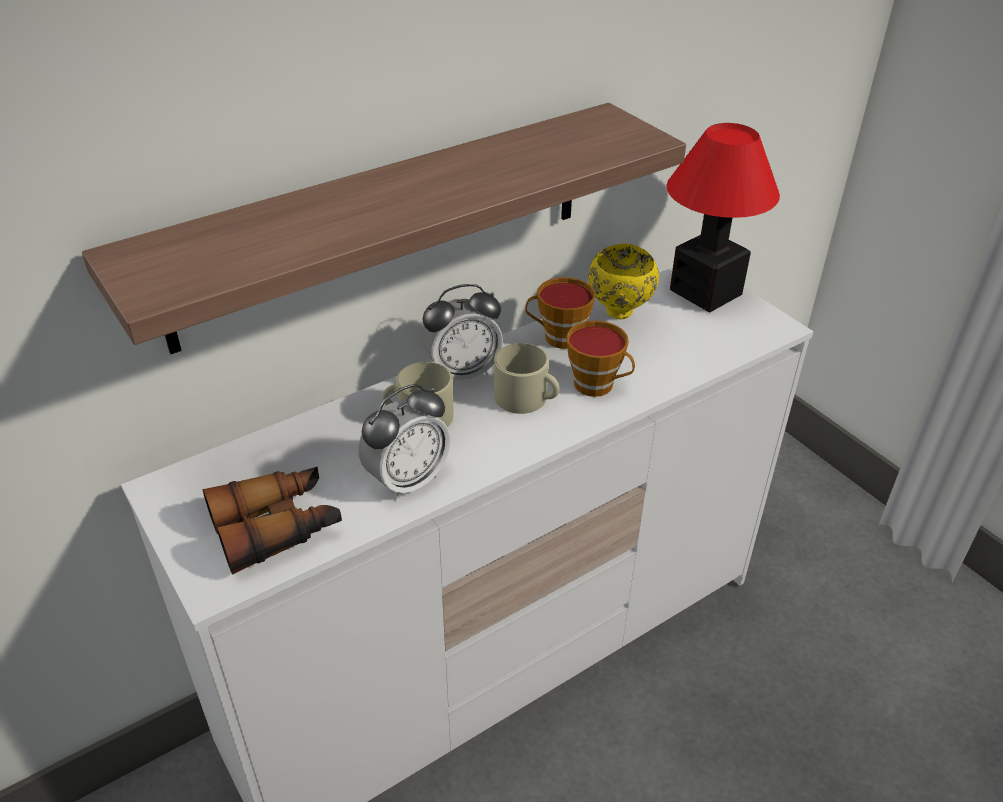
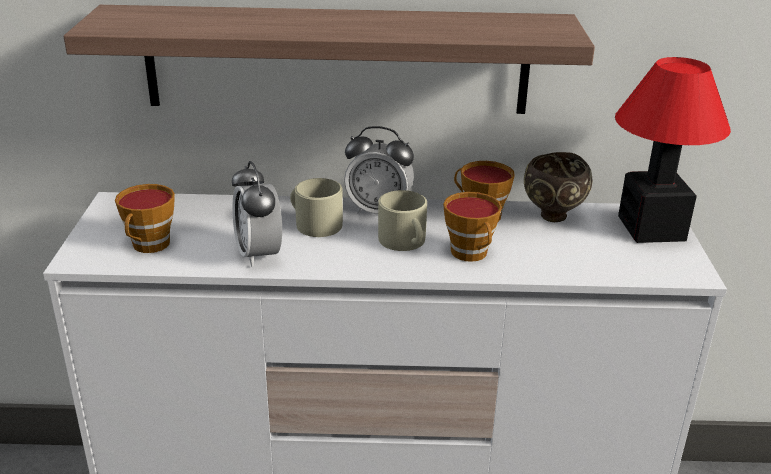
camera: 35 degrees right, 10 degrees down
binoculars [202,467,342,575] -> cup [115,184,175,253]
alarm clock [358,384,450,500] -> alarm clock turned 75 degrees clockwise [232,161,282,267]
yellow bowl [588,244,659,319] -> brown bowl [524,152,592,222]

